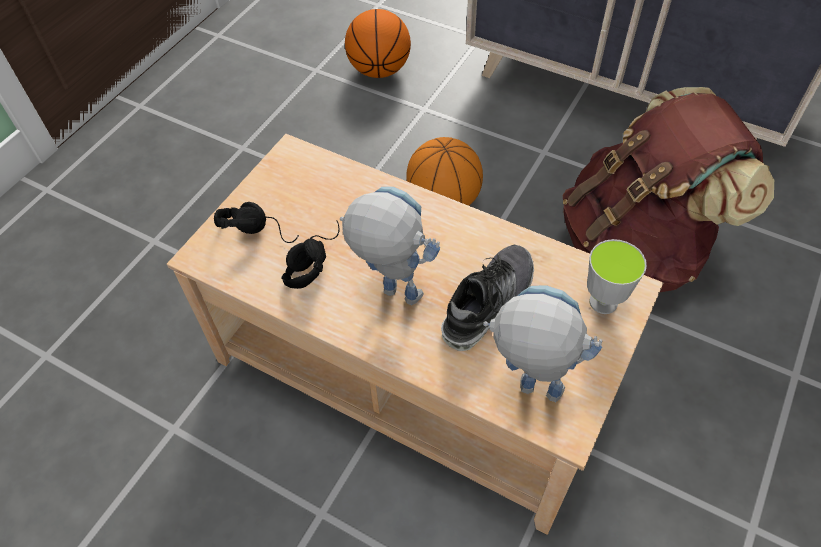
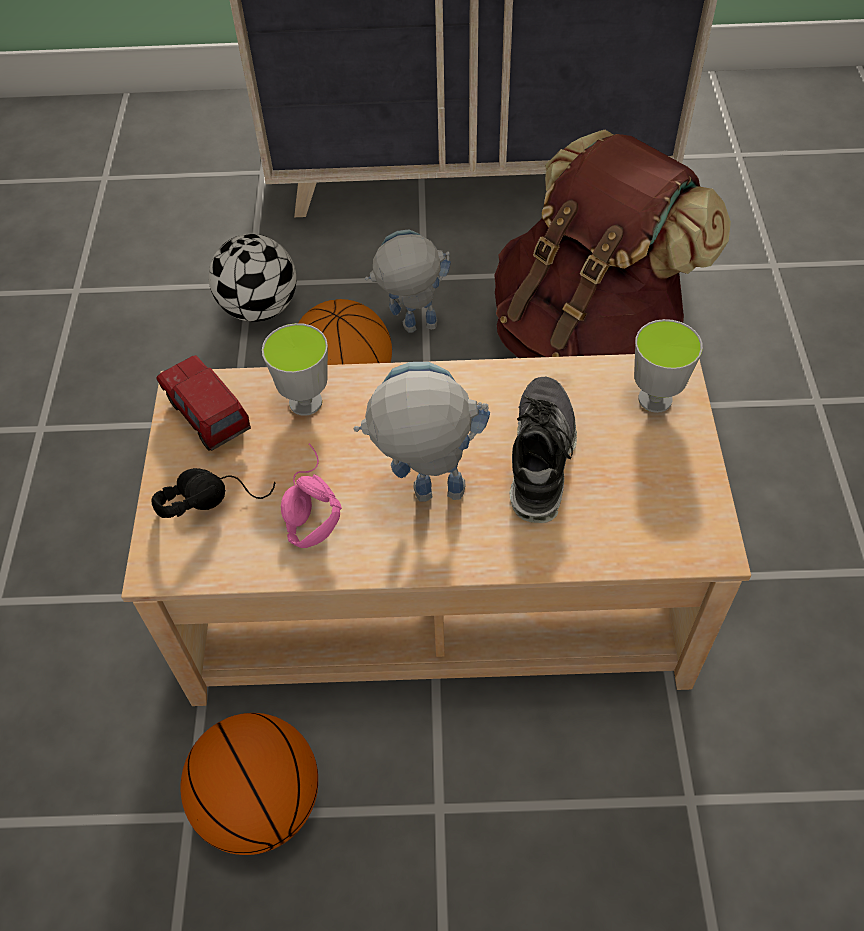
camera: 30 degrees left, 0 degrees up
black headphones [281,220,339,289] -> pink headphones [281,443,342,548]
basketball [345,9,411,78] -> basketball moved to [181,713,318,855]
toy robot [483,286,602,402] -> toy robot moved to [365,229,451,333]
none -> toy truck [156,355,251,451]
none -> football [209,234,296,322]
none -> cup [262,323,328,416]

